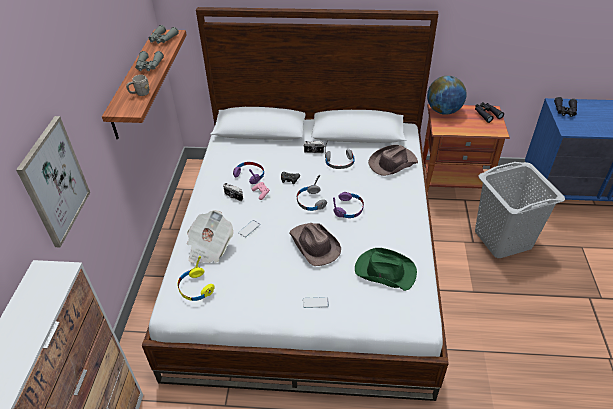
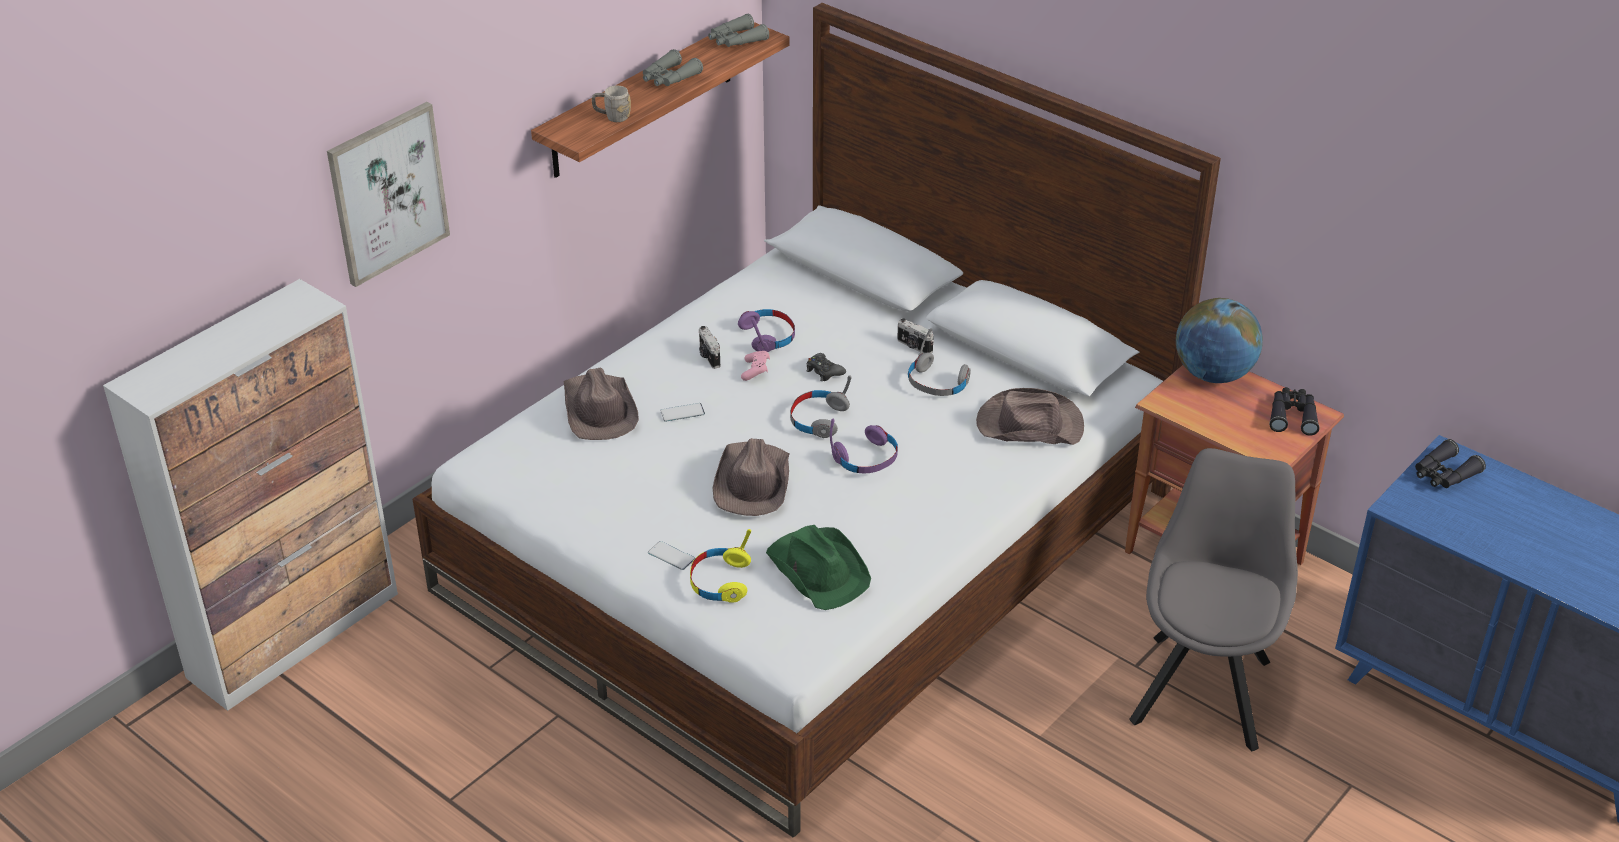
camera: 35 degrees right, 5 degrees down
yellow headphones [177,256,215,301] -> yellow headphones moved to [690,529,751,603]
newspaper [187,210,233,264] -> brown hat [564,367,639,440]
grey laundry basket [475,162,565,258] -> grey chair [1129,448,1298,752]

